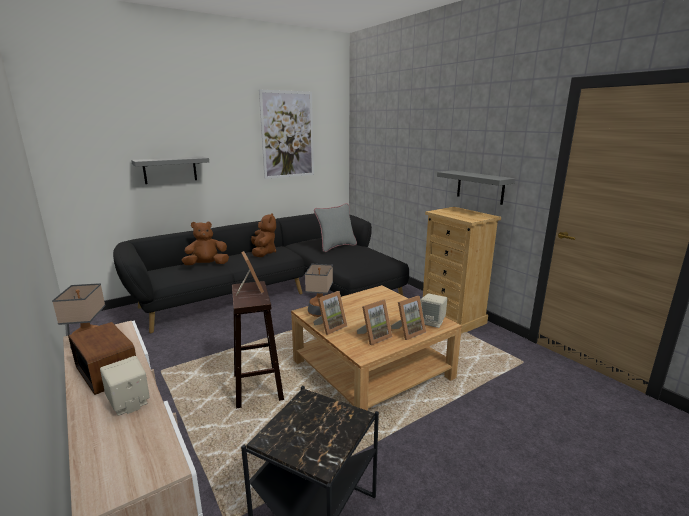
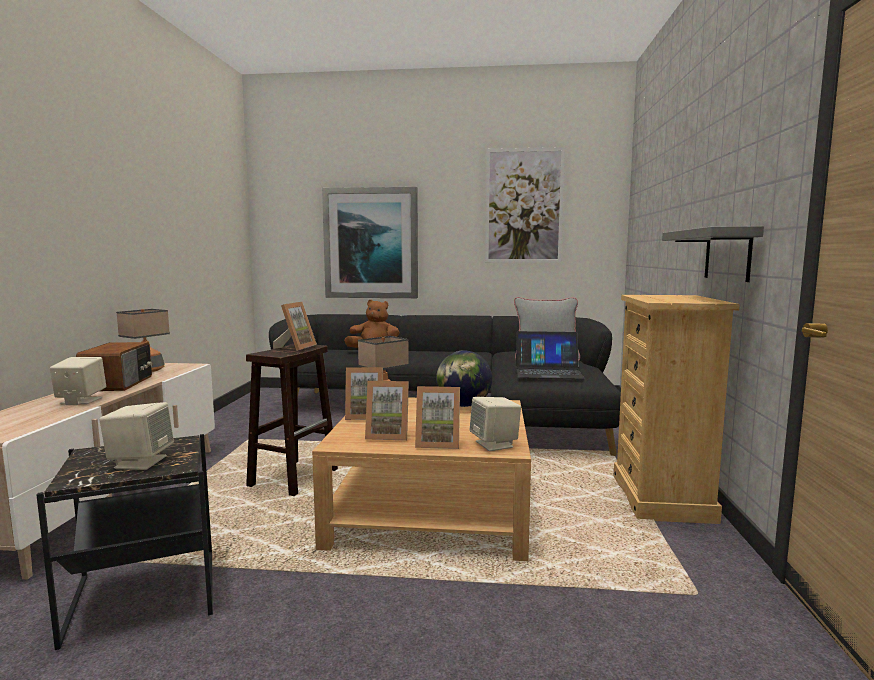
camera: 40 degrees right, 10 degrees down
grey shelf [131,157,209,184] -> picture [322,187,418,298]
brown plush toy [251,213,276,257] -> none
none -> beige speaker [99,402,174,470]
none -> globe [436,351,492,407]
none -> laptop [516,331,585,379]

